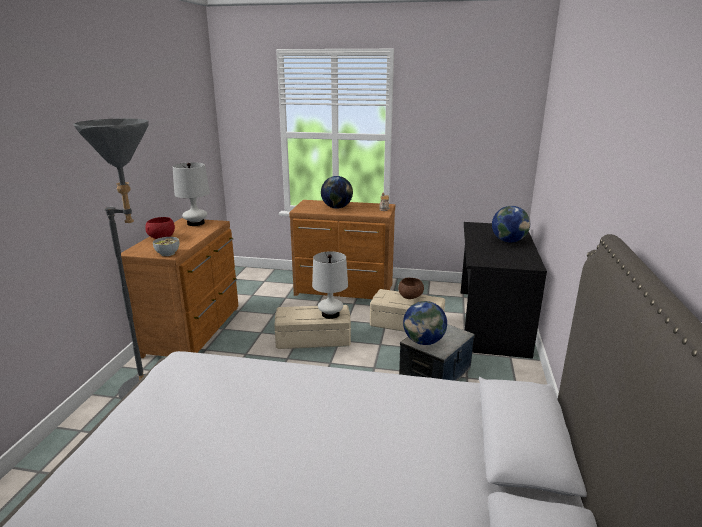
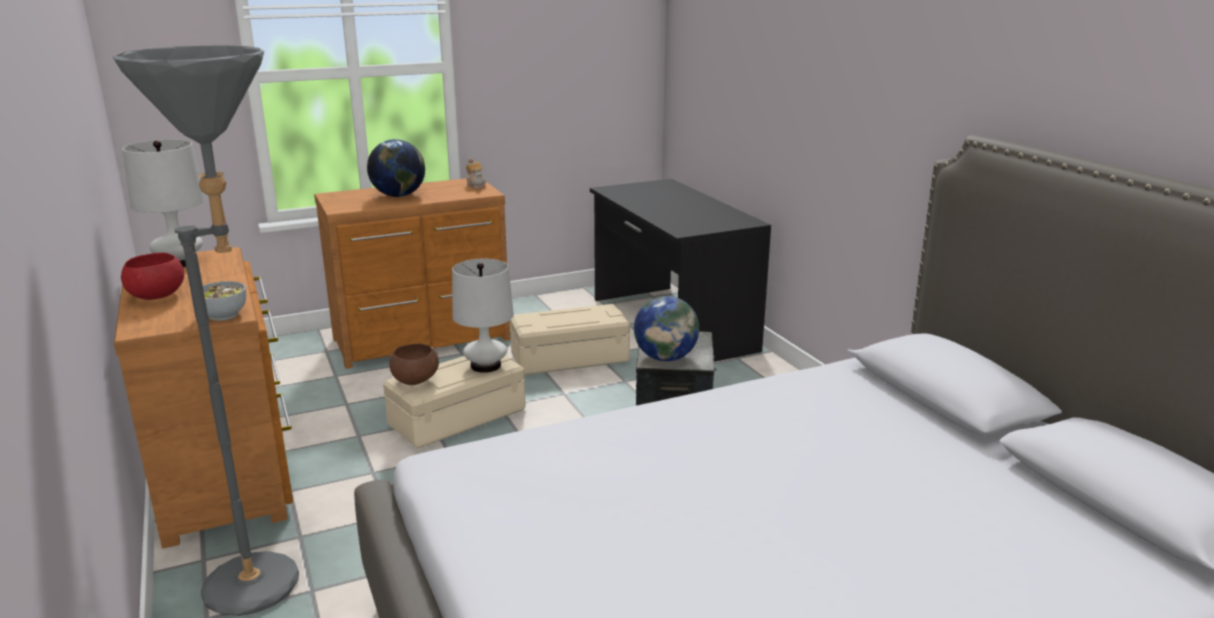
camera: 35 degrees left, 0 degrees up
brown bowl [398,278,424,299] -> brown bowl moved to [389,344,439,385]
globe [492,206,530,242] -> none

